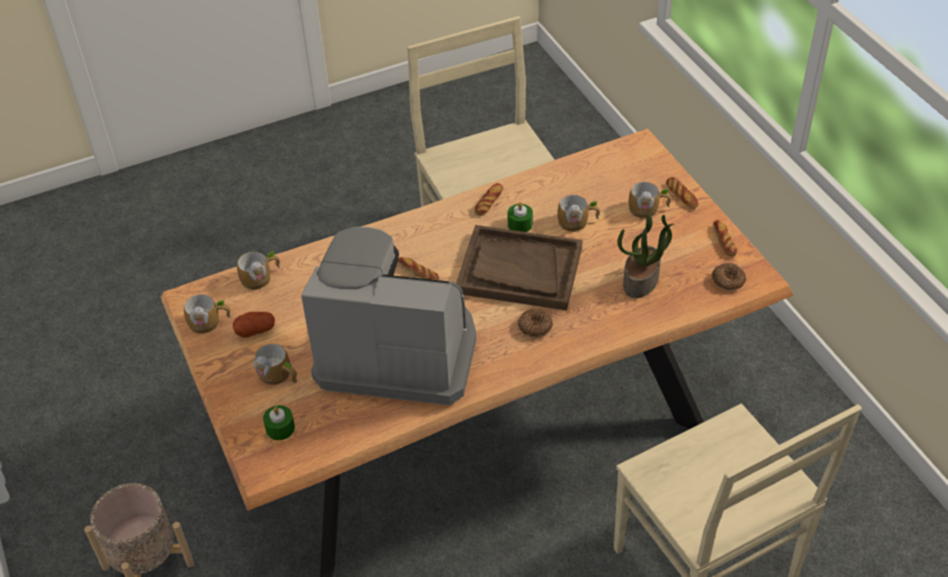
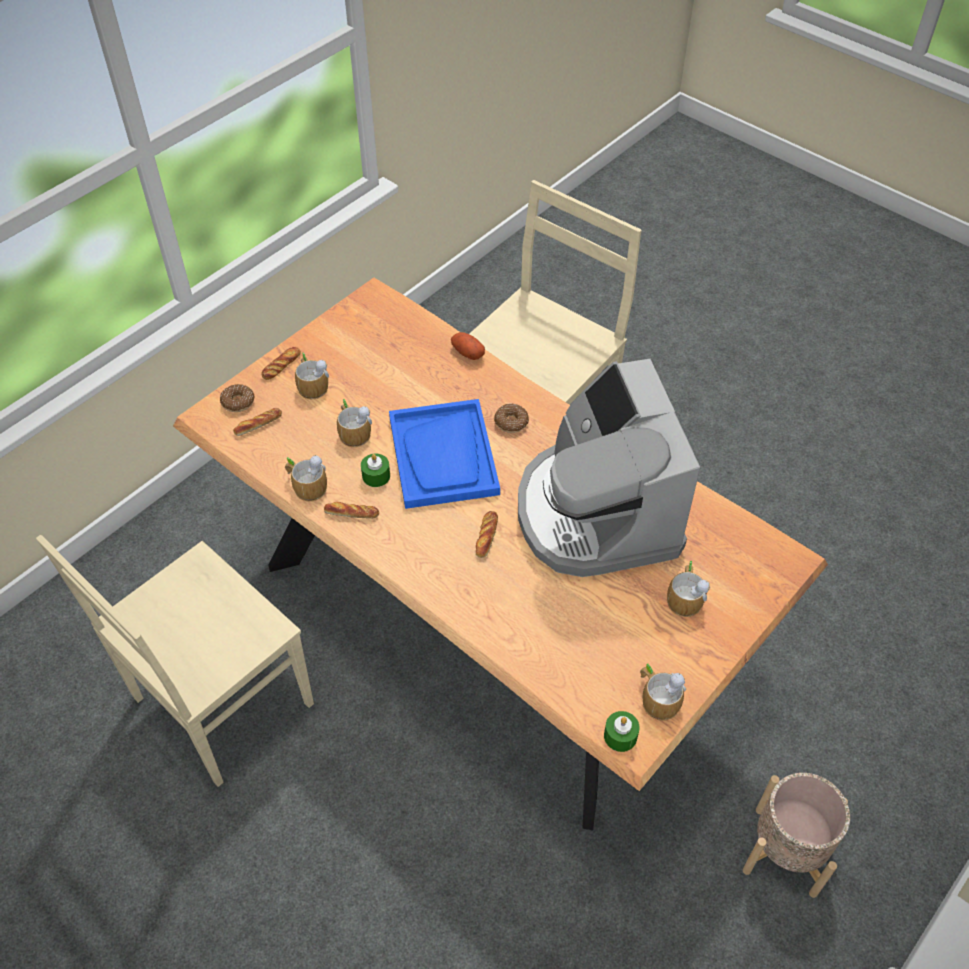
camera: 115 degrees left, 5 degrees up
potato [233,312,275,338] -> potato moved to [451,332,485,360]
mug [237,251,280,290] -> mug moved to [285,455,327,501]
green candle [263,405,295,440] -> green candle moved to [604,711,640,752]
brown tray [456,225,583,311] -> blue tray [389,399,500,509]
potted plant [617,213,674,298] -> none
donut [712,263,746,291] -> donut moved to [220,384,255,412]
bread [713,220,737,257] -> bread moved to [233,408,282,436]

